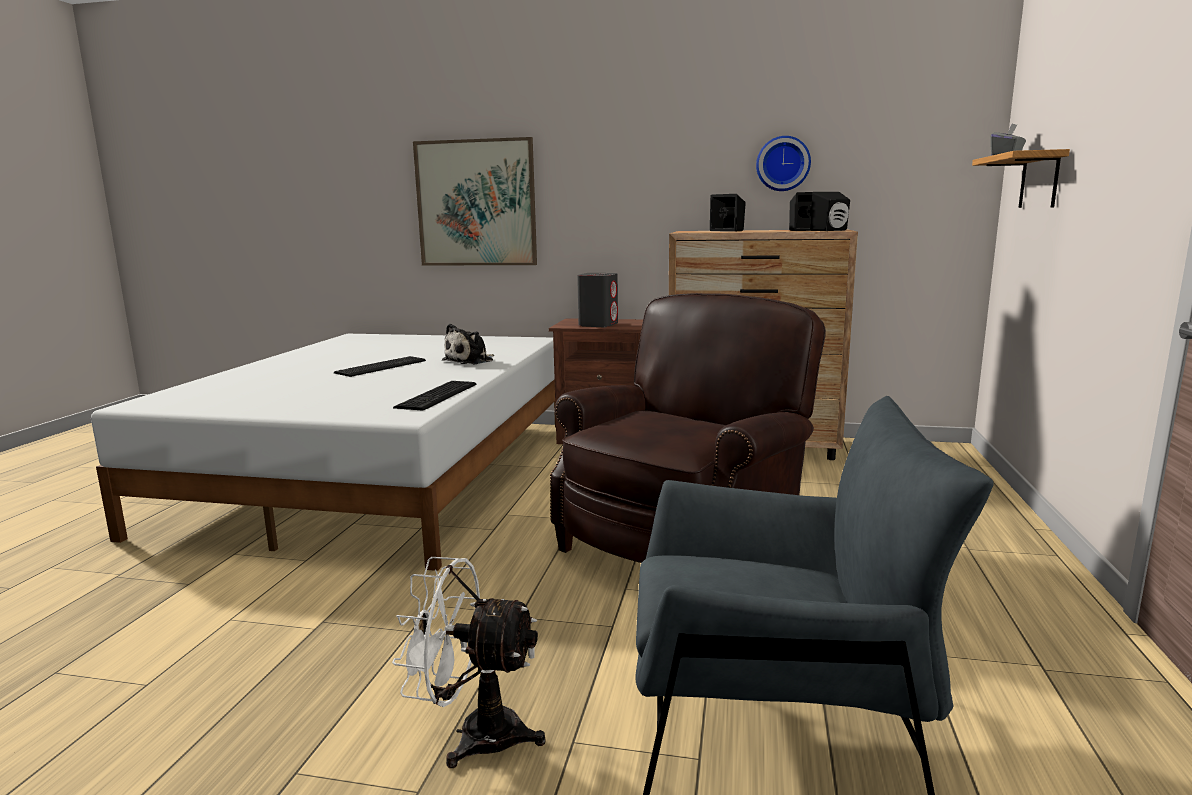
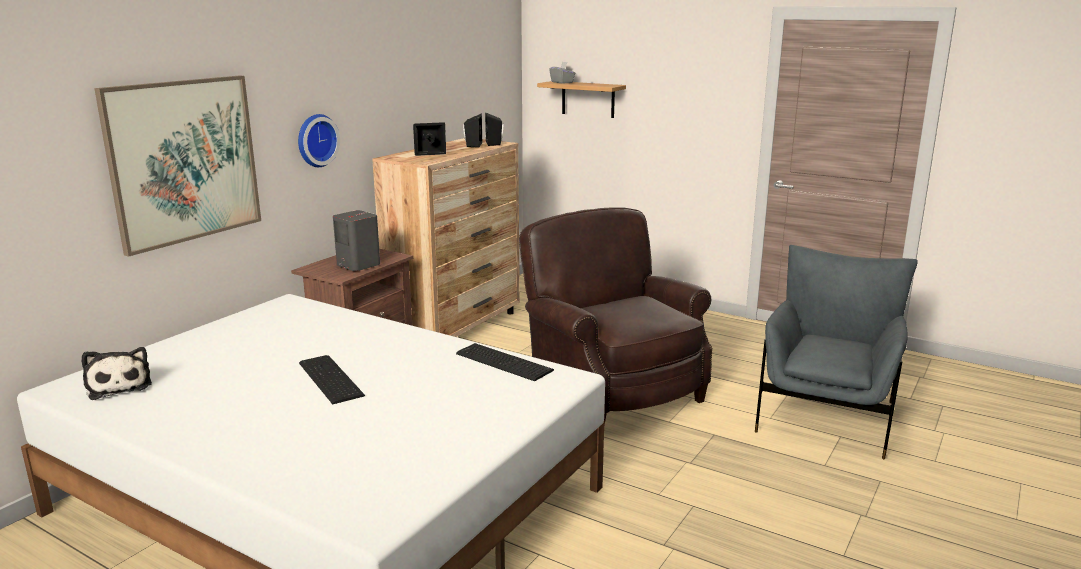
camera: 70 degrees left, 5 degrees up
white fan [392,557,546,768] -> none
plush toy [442,324,494,365] -> plush toy moved to [81,347,152,400]
wall clock [756,136,811,191] -> wall clock moved to [298,114,340,167]

